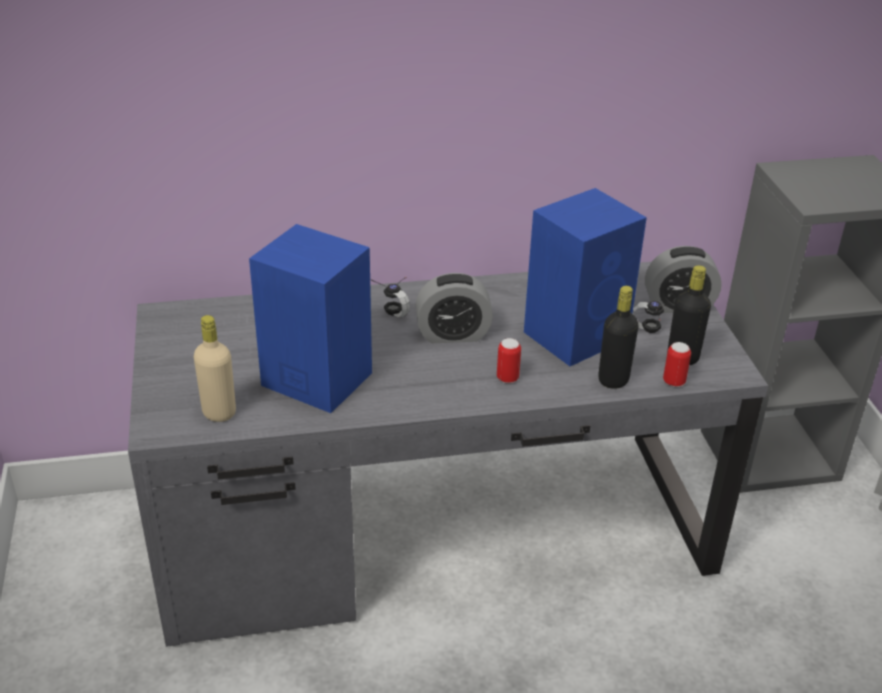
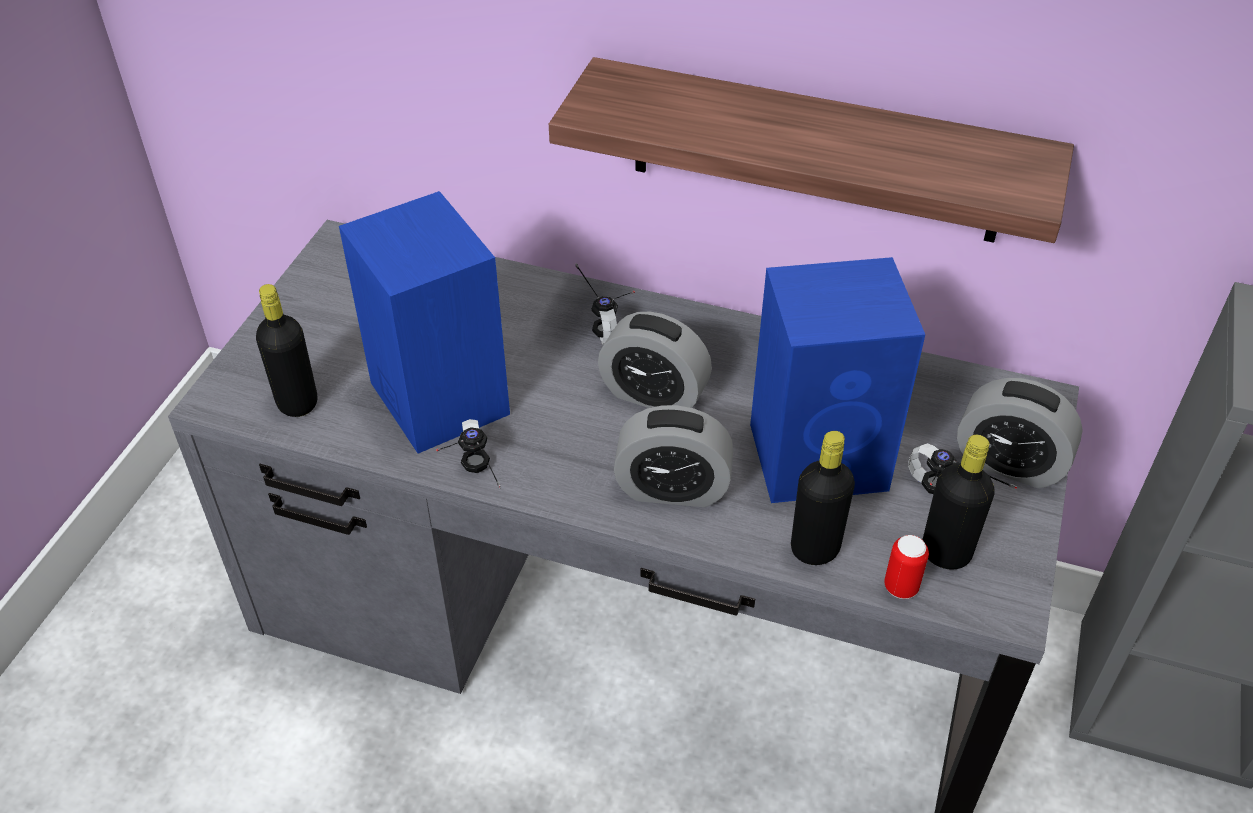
camera: 30 degrees right, 10 degrees up
beige bottle [194,315,236,422] -> black bottle [256,284,317,417]
can [497,338,521,383] -> alarm clock [614,405,733,507]
none -> headphones [436,419,501,489]
none -> shelf [549,57,1074,243]

